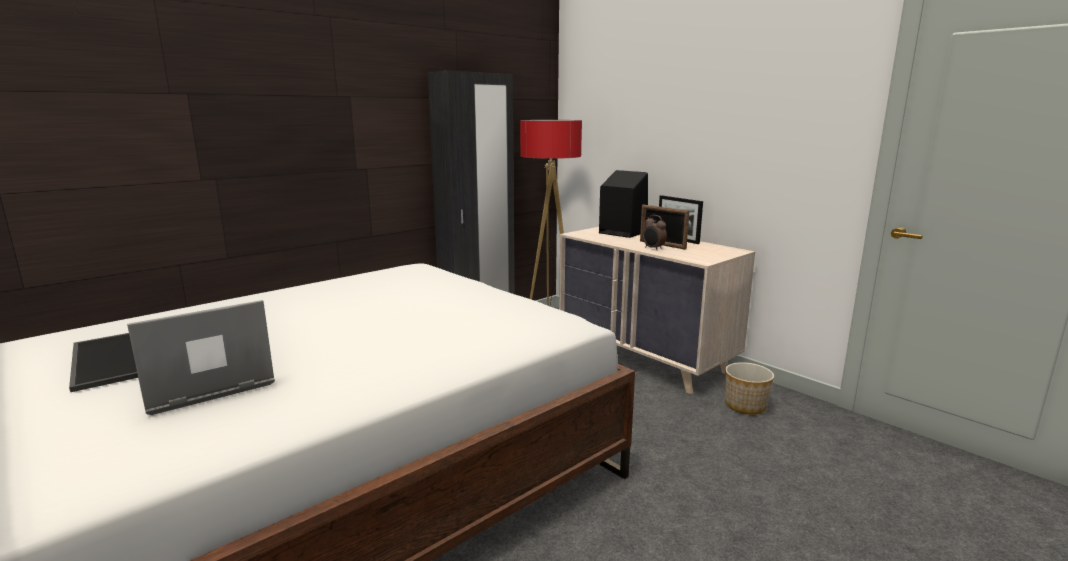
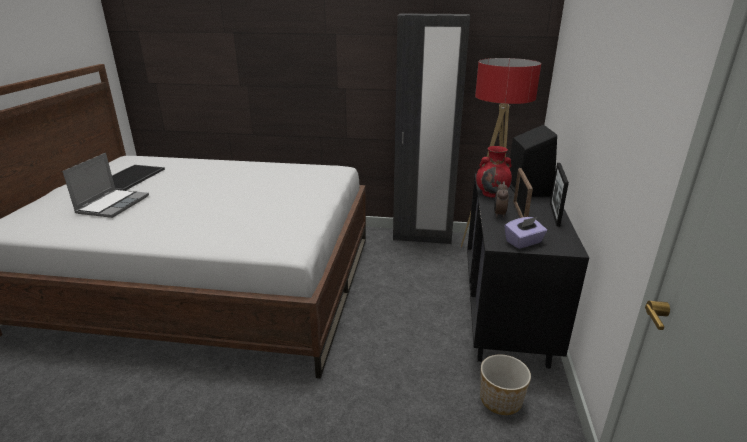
camera: 50 degrees right, 10 degrees up
laptop [127,300,275,415] -> laptop turned 90 degrees clockwise [62,153,149,218]
beige dresser [559,227,755,394] -> black dresser [467,173,589,369]
none -> red vase [476,146,512,198]
none -> purple tissue box [505,217,547,249]

